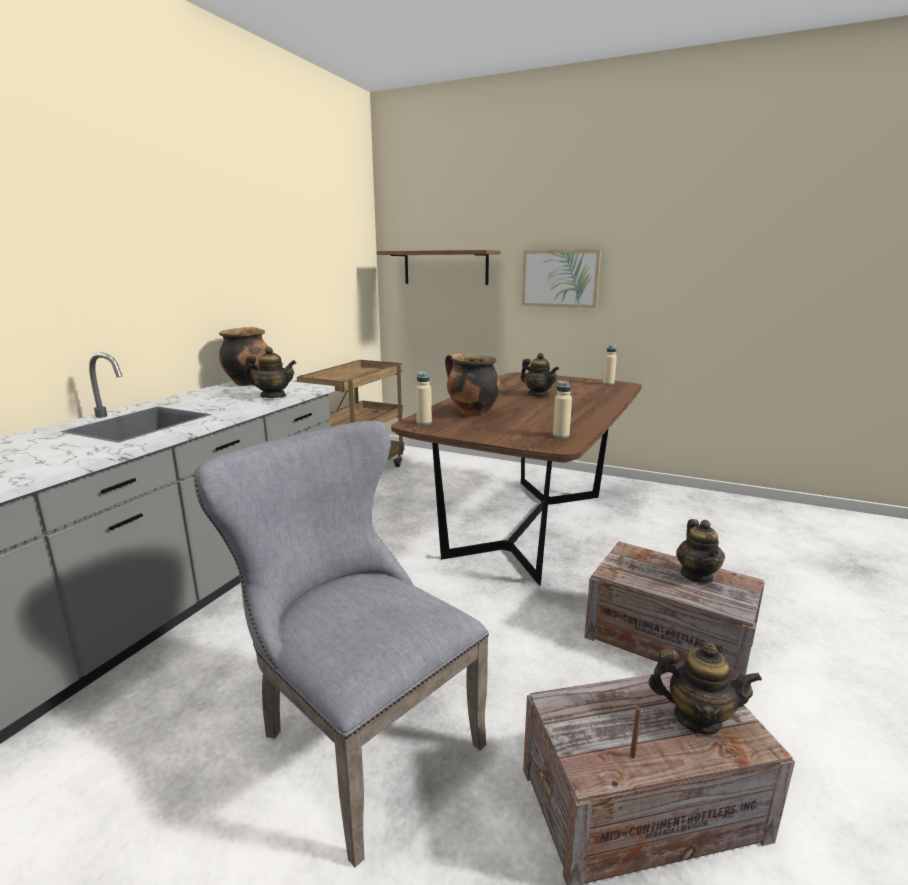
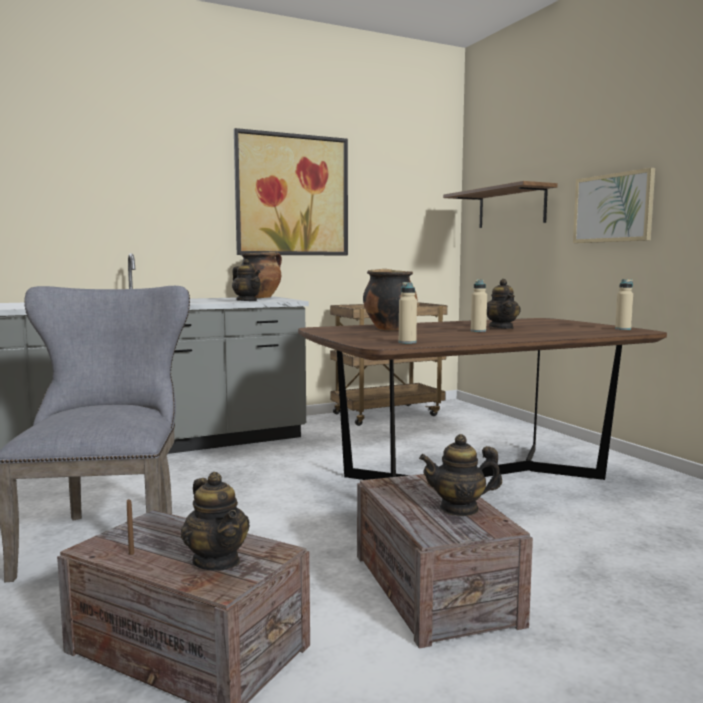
camera: 40 degrees right, 10 degrees down
beige bottle [416,371,432,425] -> beige bottle moved to [471,279,487,332]
teapot [676,519,725,584] -> teapot turned 45 degrees clockwise [419,434,502,516]
none -> picture [234,128,348,255]

